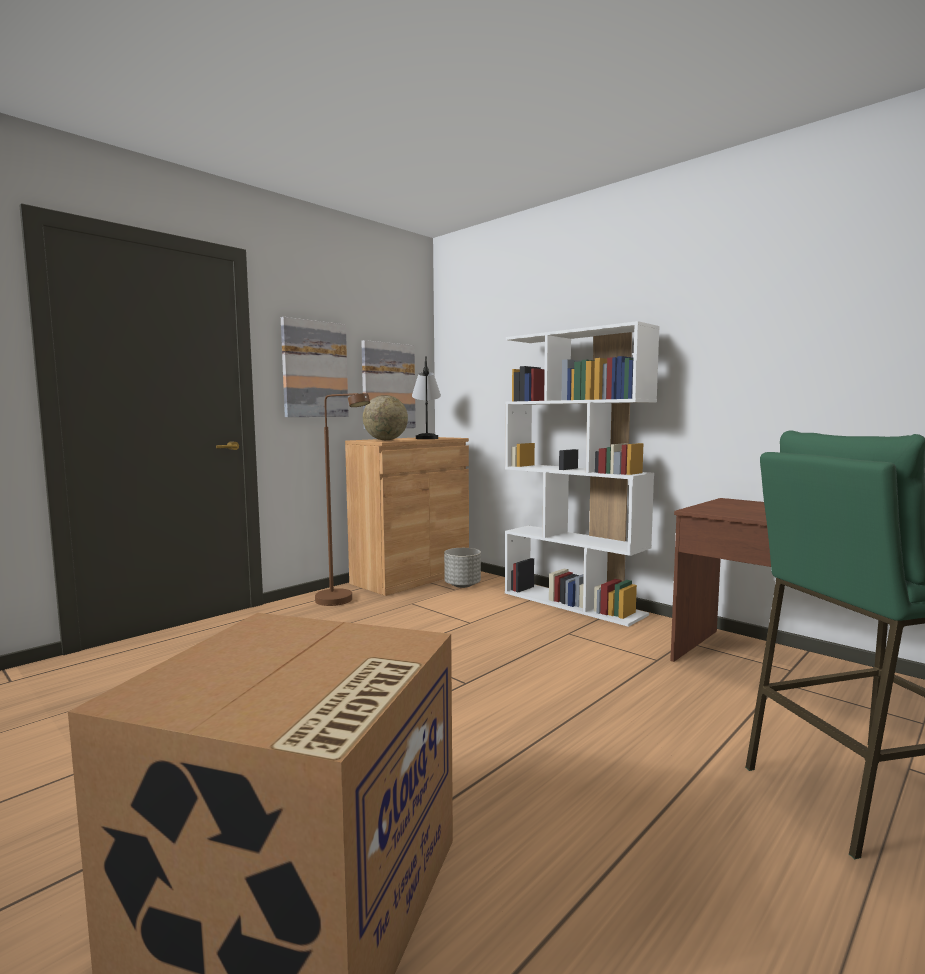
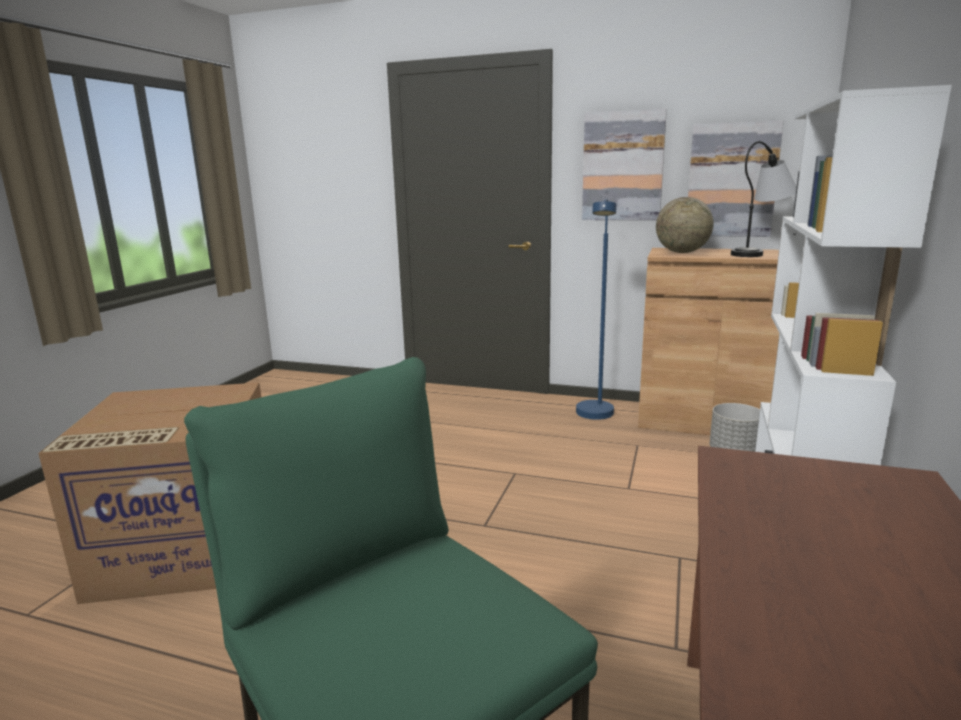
camera: 65 degrees right, 10 degrees up
brown floor lamp [315,393,370,606] -> blue floor lamp [576,198,617,420]

